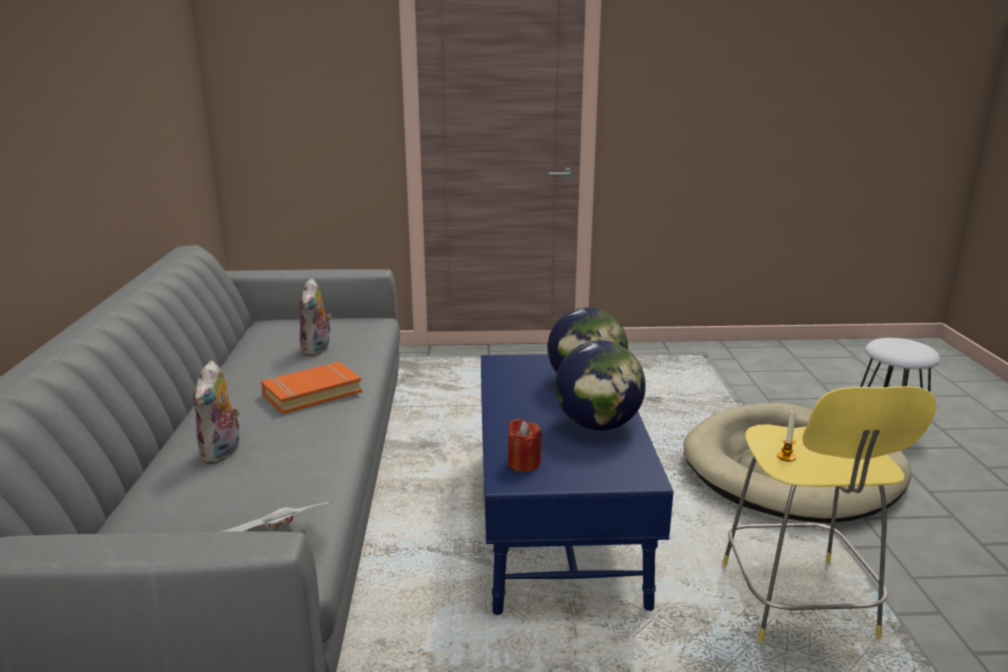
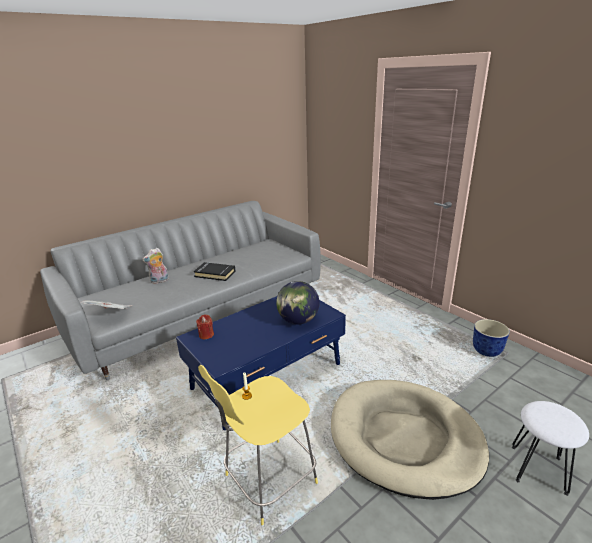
camera: 55 degrees right, 5 degrees up
orange book [261,362,362,414] -> black book [194,262,236,281]
plush toy [300,278,332,356] -> none
globe [555,340,646,430] -> none
none -> planter [473,319,510,357]

